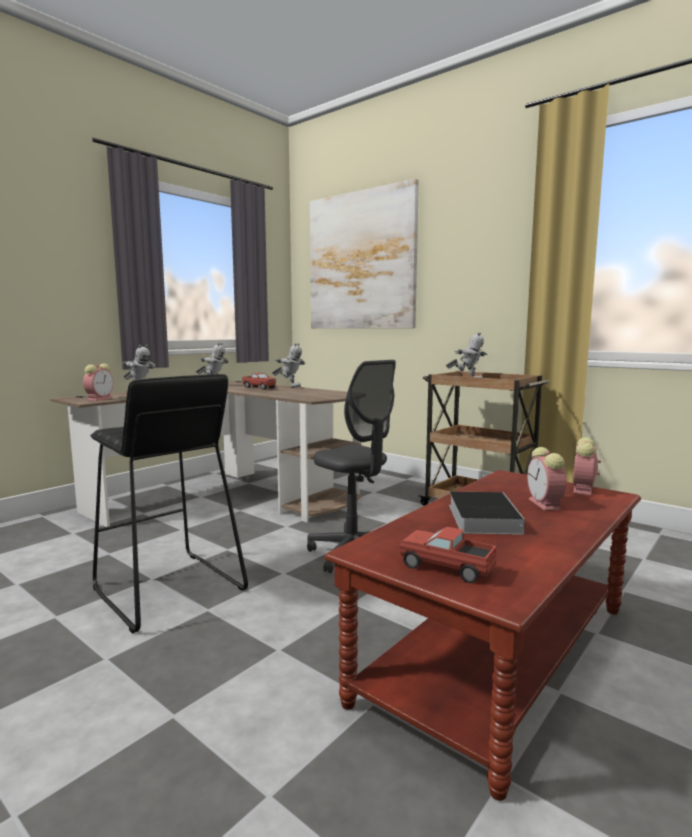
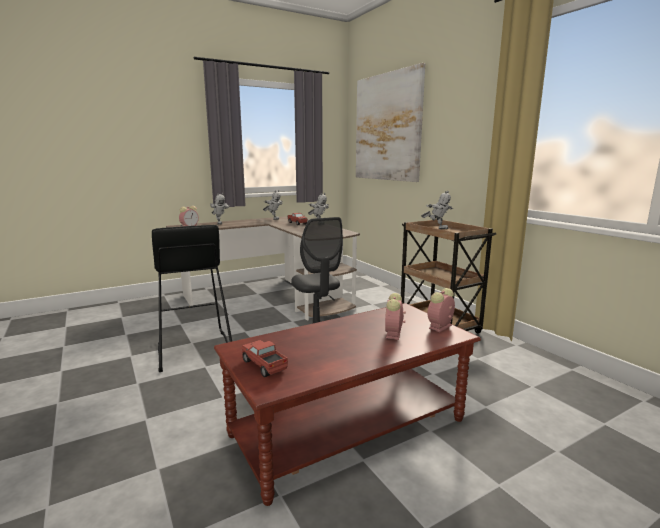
camera: 20 degrees right, 5 degrees up
book [449,491,525,535] -> none

